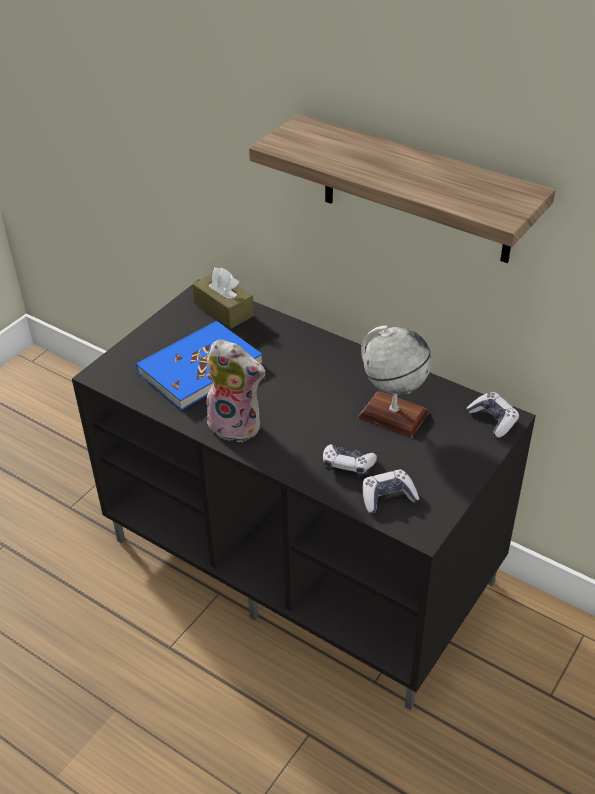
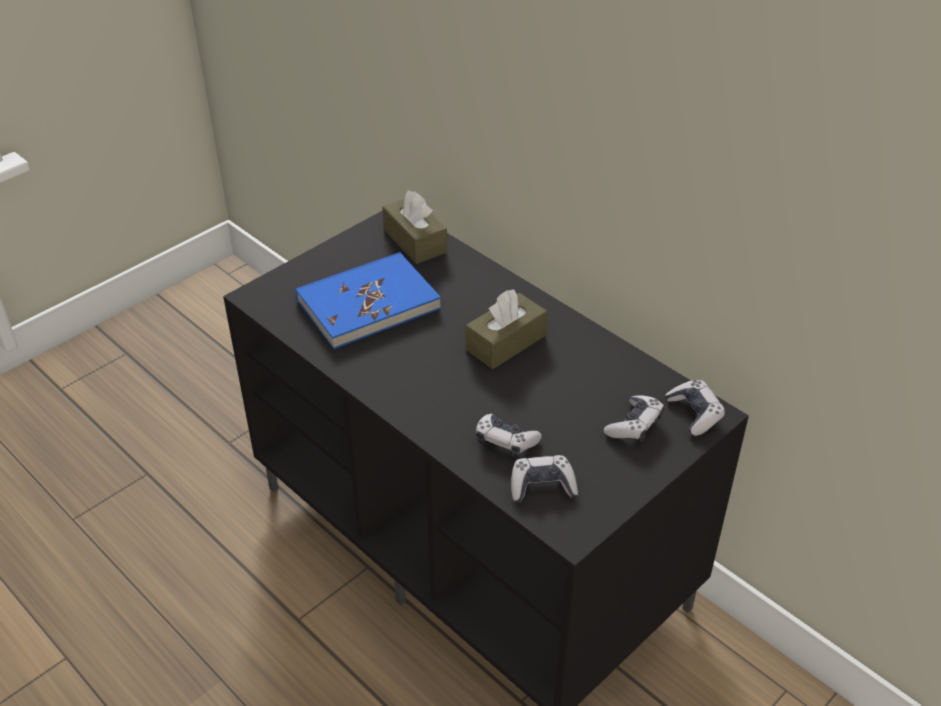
camera: 10 degrees right, 0 degrees up
plush toy [206,339,266,443] -> none
shelf [249,114,556,263] -> none
globe [358,325,431,437] -> none
none -> brown tissue box [466,290,547,369]
none -> game controller [604,395,664,442]

